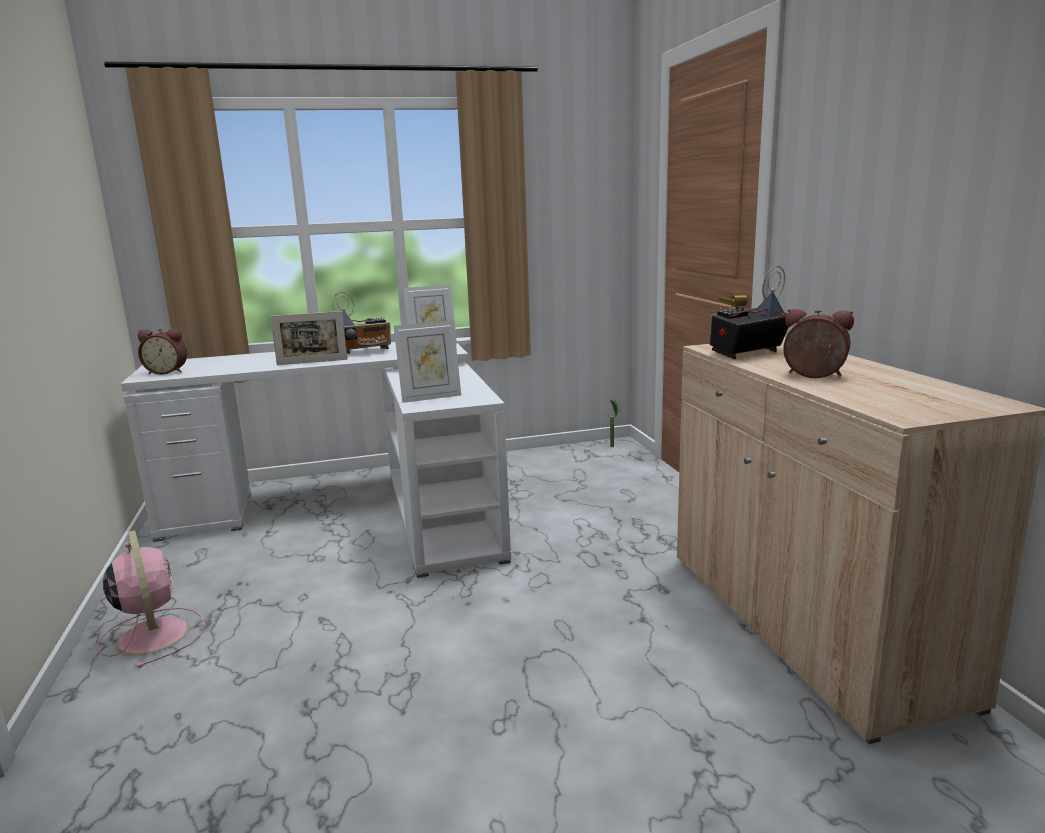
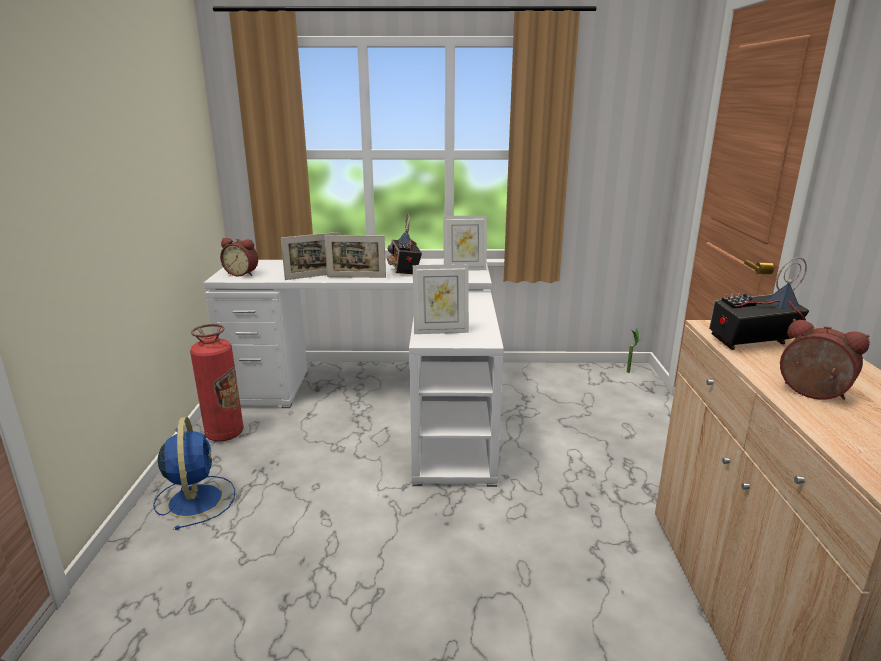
camera: 15 degrees right, 5 degrees up
pink fan [97,530,205,668] -> blue fan [153,417,235,530]
radio [332,292,391,354] -> radio turned 90 degrees clockwise [387,214,422,274]
none -> fire extinguisher [190,324,244,442]
none -> picture frame [281,232,341,280]

